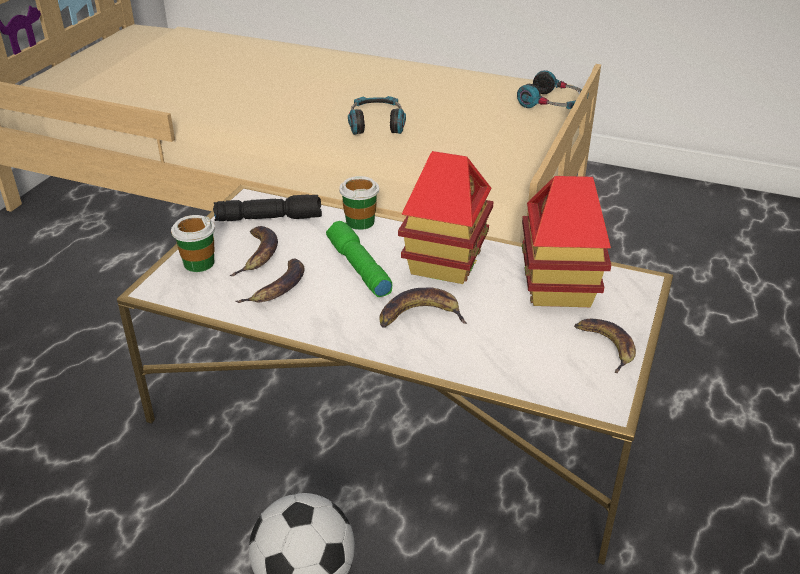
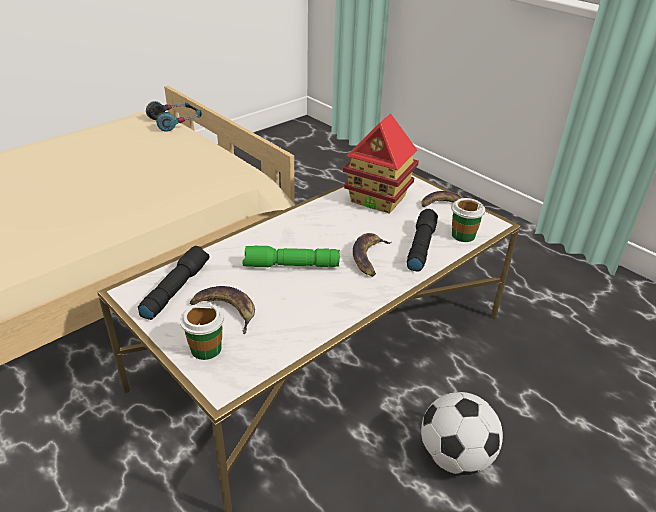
camera: 65 degrees left, 0 degrees up
banana [236,259,305,303] -> none
cup [339,176,379,230] -> cup moved to [451,198,485,242]
headphones [348,96,406,135] -> none
toy house [398,151,493,284] -> none
none -> black flashlight [407,209,438,271]

